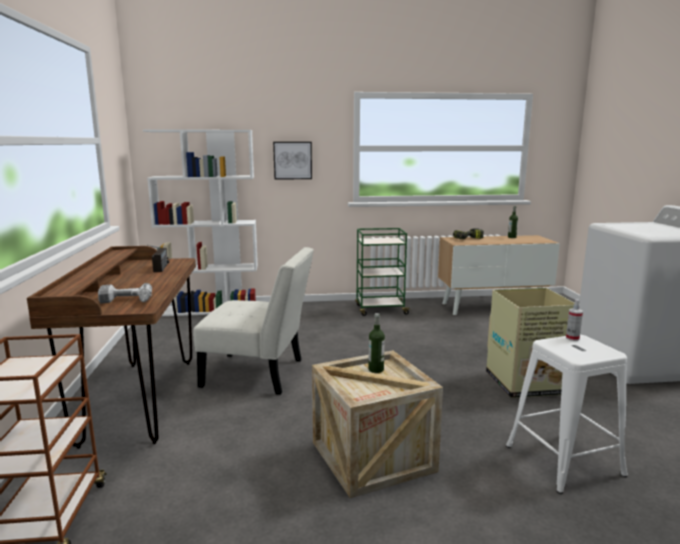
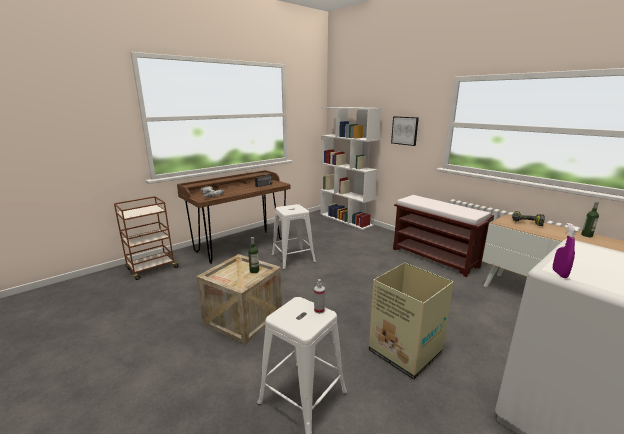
camera: 55 degrees right, 5 degrees up
white chair [194,247,314,395] -> white stool [271,204,316,270]
green cart [355,228,410,316] -> brown bench [393,195,494,277]
none -> purple spray bottle [553,223,578,278]

